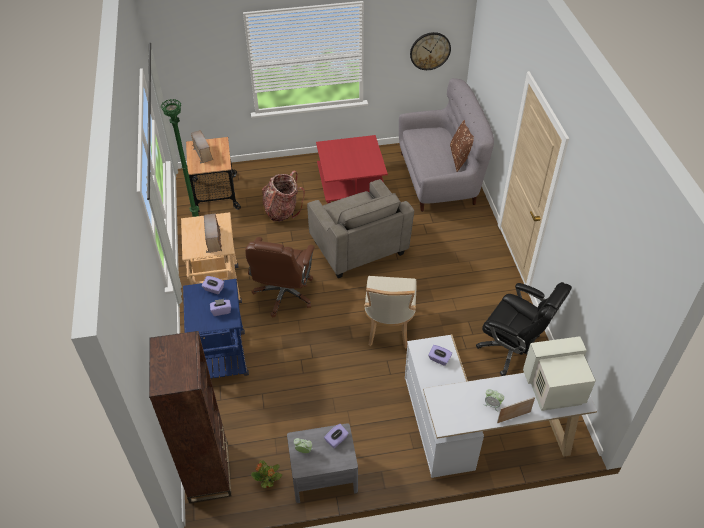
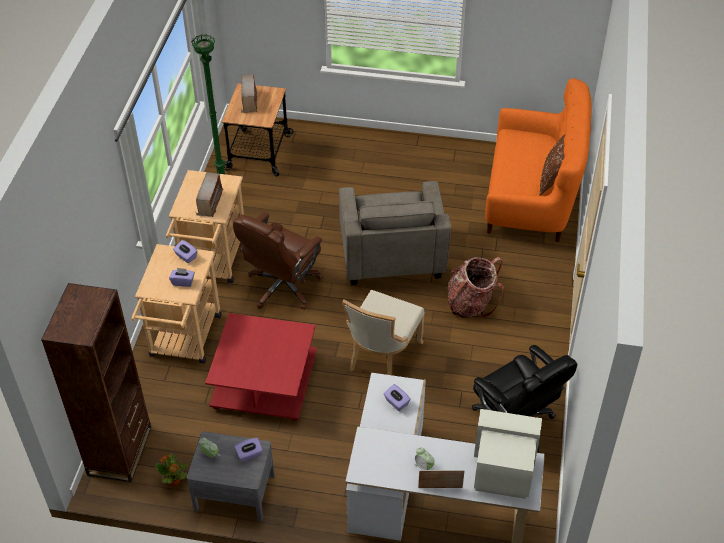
camera: 20 degrees right, 0 degrees up
blue cart [183,279,249,379] -> beige cart [132,244,222,364]
backpack [262,171,305,222] -> backpack moved to [447,257,504,318]
red coffee table [316,135,388,203] -> red coffee table moved to [205,313,317,421]
grey sofa [399,78,494,212] -> orange sofa [485,78,592,242]
wall clock [410,32,451,70] -> none

